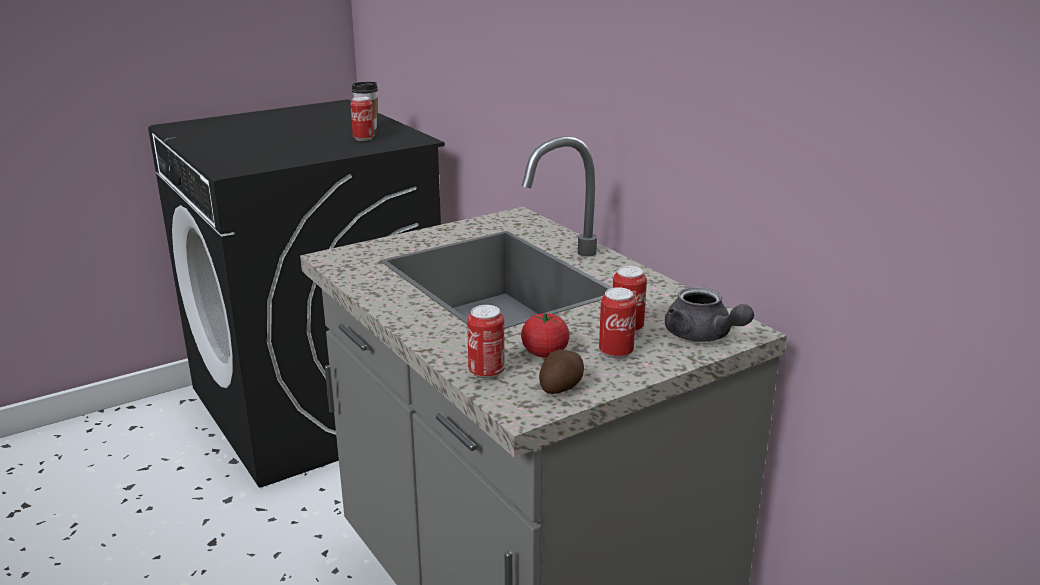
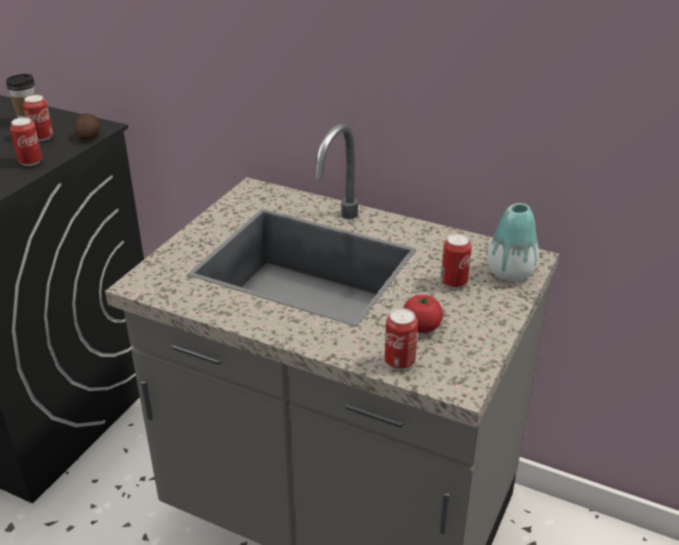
camera: 30 degrees left, 10 degrees up
potato [539,349,584,394] -> potato moved to [75,113,101,140]
can [599,287,637,359] -> can moved to [10,117,42,166]
grey teapot [665,287,754,342] -> vase [488,203,539,281]

